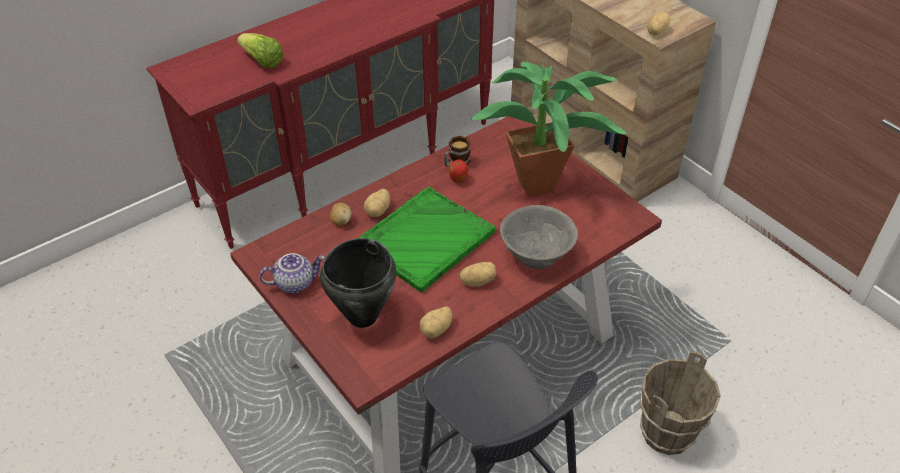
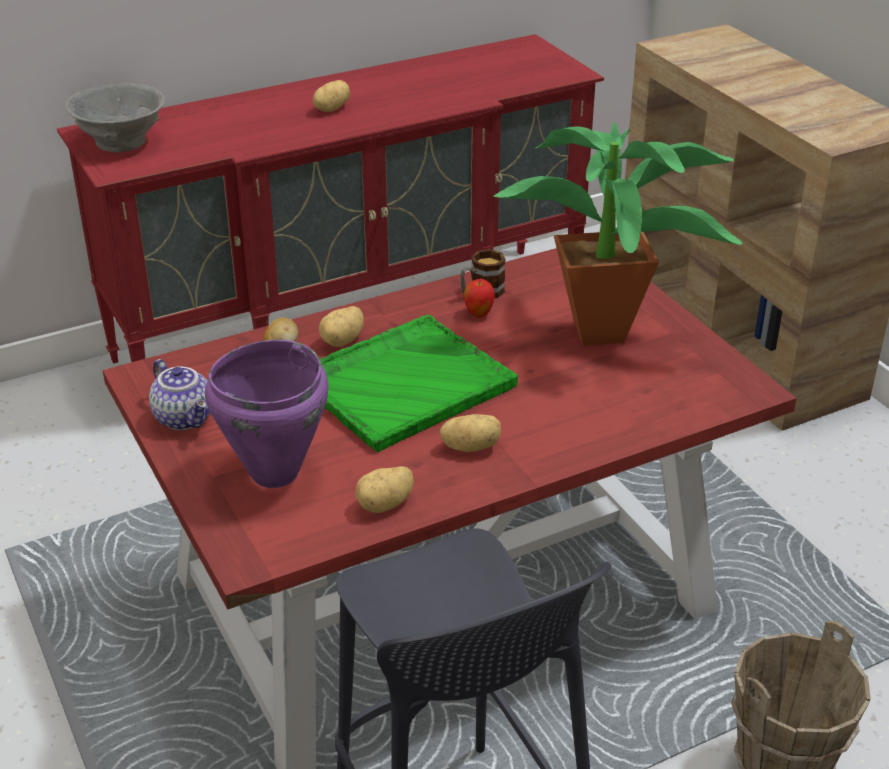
camera: 10 degrees right, 10 degrees down
lettuce [237,33,284,69] -> none
teapot [259,253,325,293] -> teapot turned 60 degrees clockwise [149,359,210,430]
black cooking pot [320,238,396,328] -> purple cooking pot [205,339,329,488]
grey bowl [500,205,578,269] -> grey bowl moved to [66,83,165,153]
potato [647,11,670,35] -> potato moved to [312,80,350,112]

